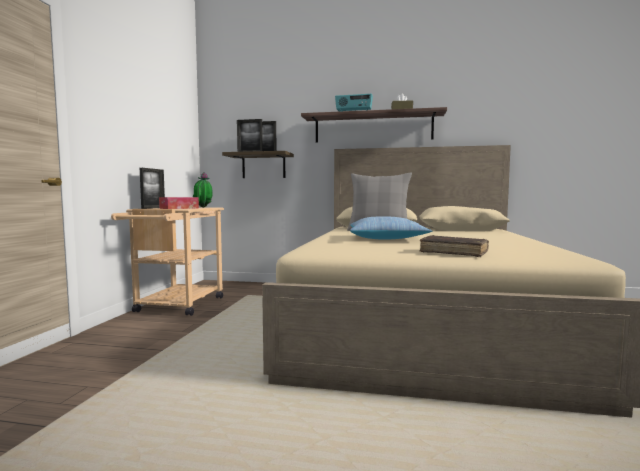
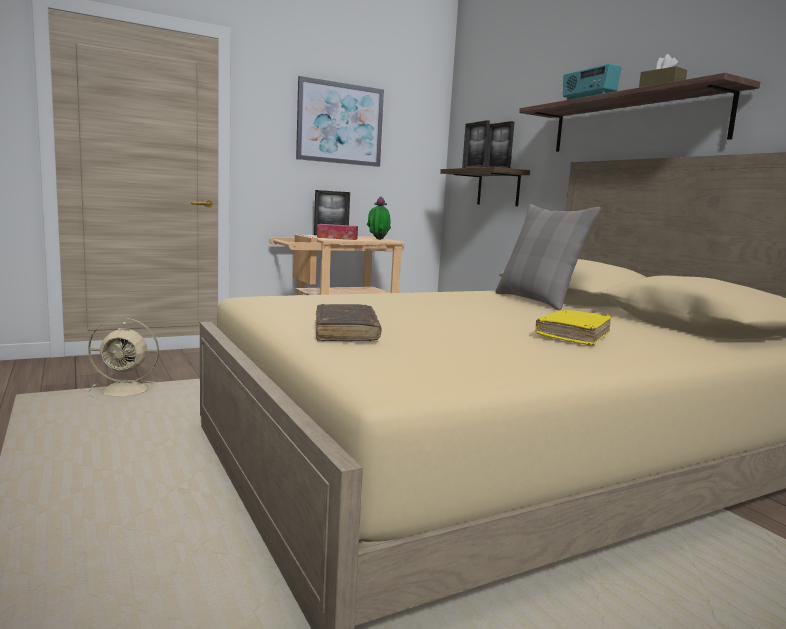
camera: 50 degrees right, 5 degrees up
pillow [350,216,432,240] -> none
none -> beige fan [88,317,162,399]
none -> picture [296,76,384,167]
none -> yellow book [535,310,611,346]

